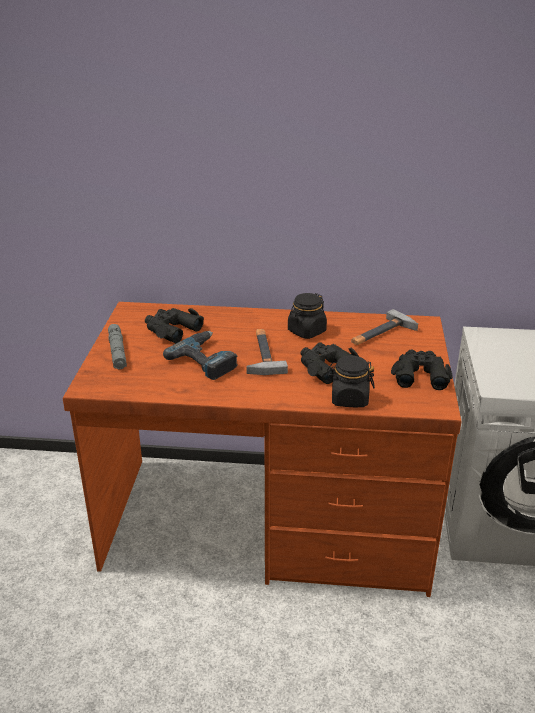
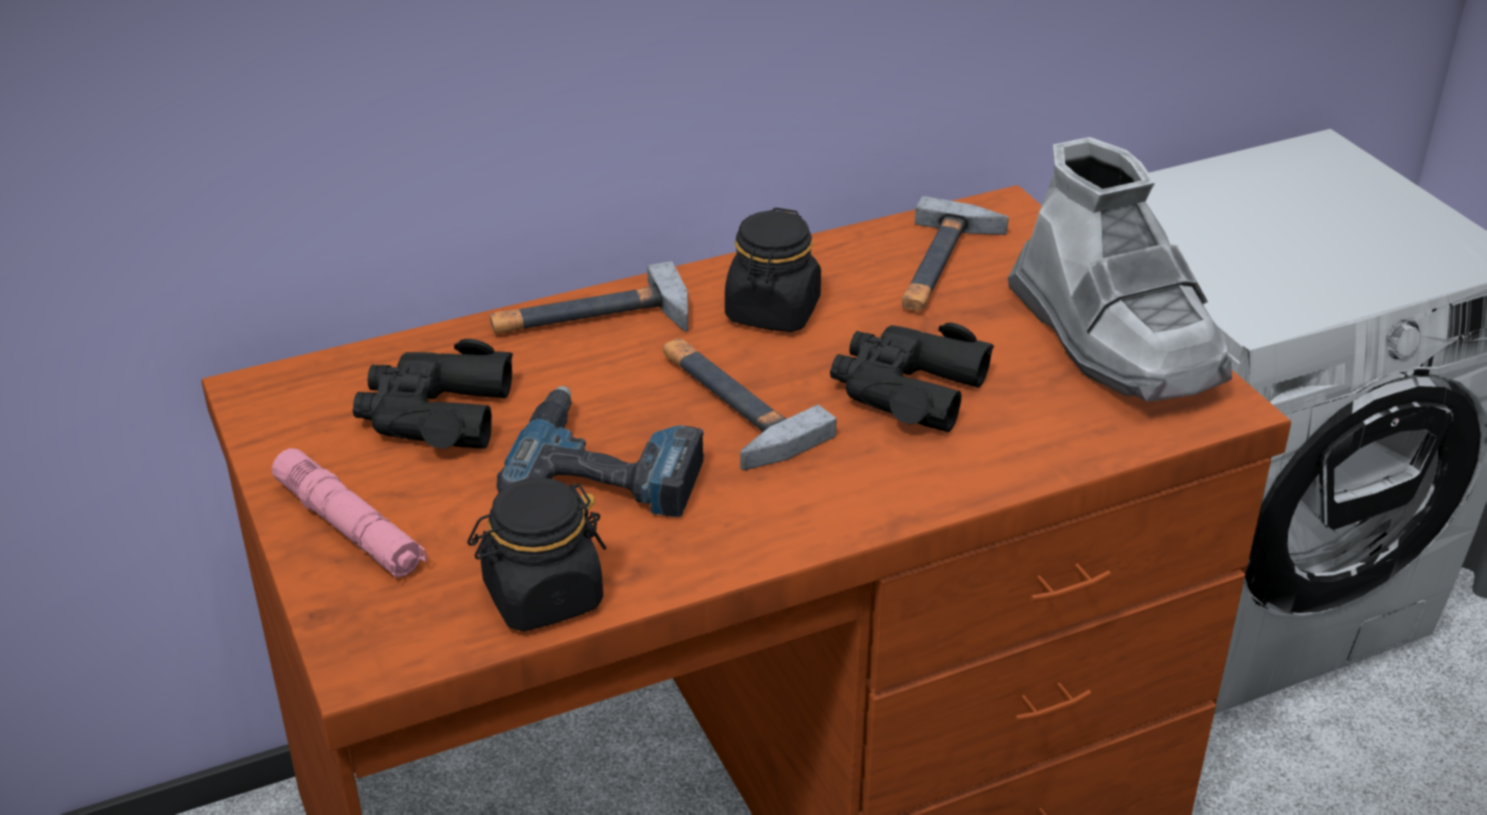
camera: 30 degrees left, 5 degrees up
grey flashlight [108,324,127,369] -> pink flashlight [272,448,427,578]
black jar [327,355,375,407] -> black jar moved to [467,477,606,631]
black binoculars [391,350,453,390] -> grey boot [1008,137,1232,402]
none -> hammer [490,261,688,333]

